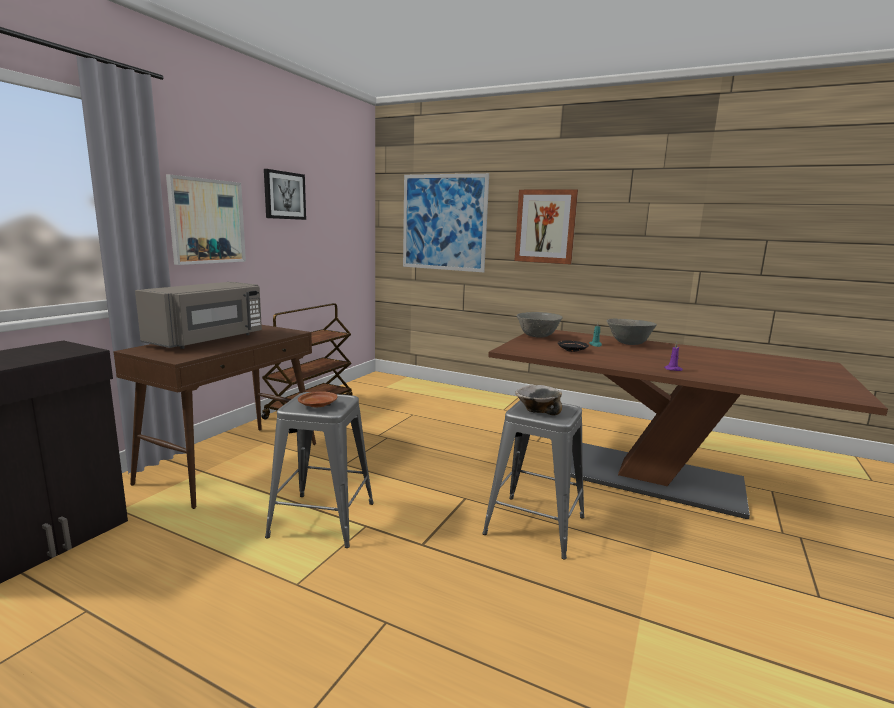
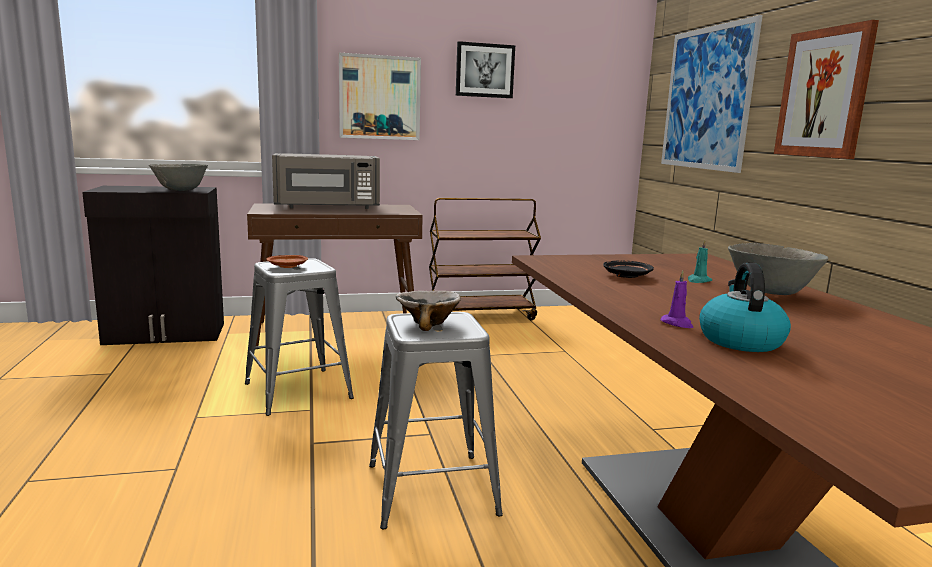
camera: 50 degrees right, 0 degrees up
grey bowl [516,312,562,338] -> grey bowl moved to [149,164,208,191]
none -> kettle [699,262,791,352]

